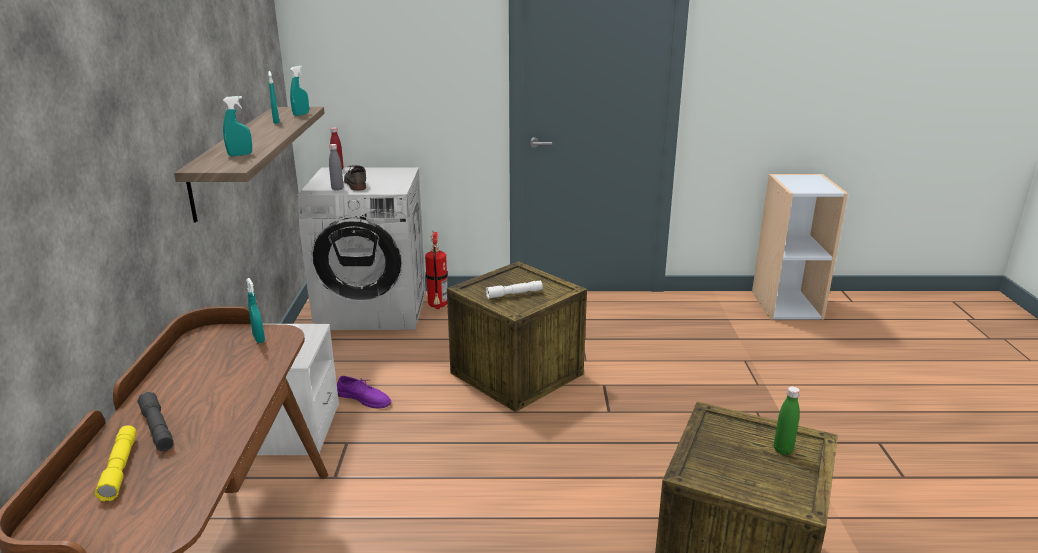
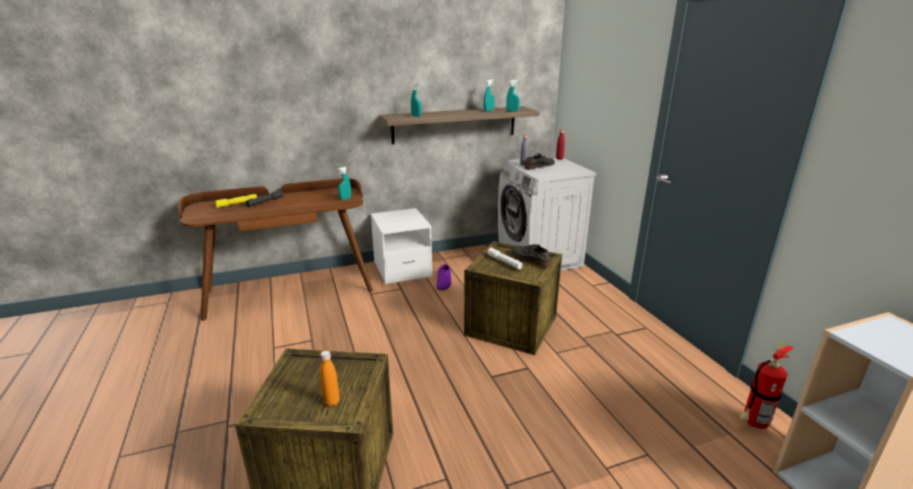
camera: 70 degrees right, 0 degrees up
fire extinguisher [425,232,448,309] -> fire extinguisher moved to [740,343,793,429]
green bottle [774,386,800,455] -> orange bottle [320,351,340,407]
none -> grey shoe [512,244,551,267]

